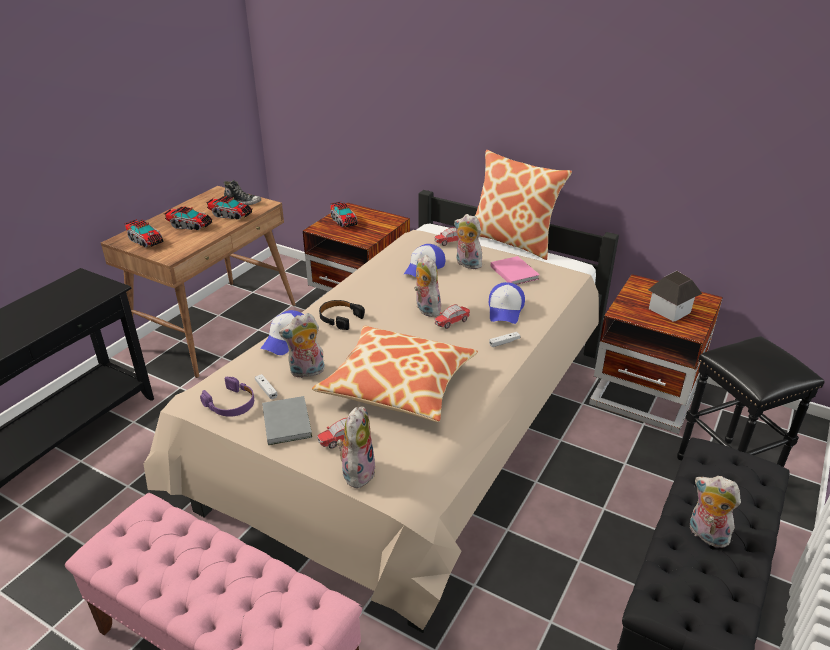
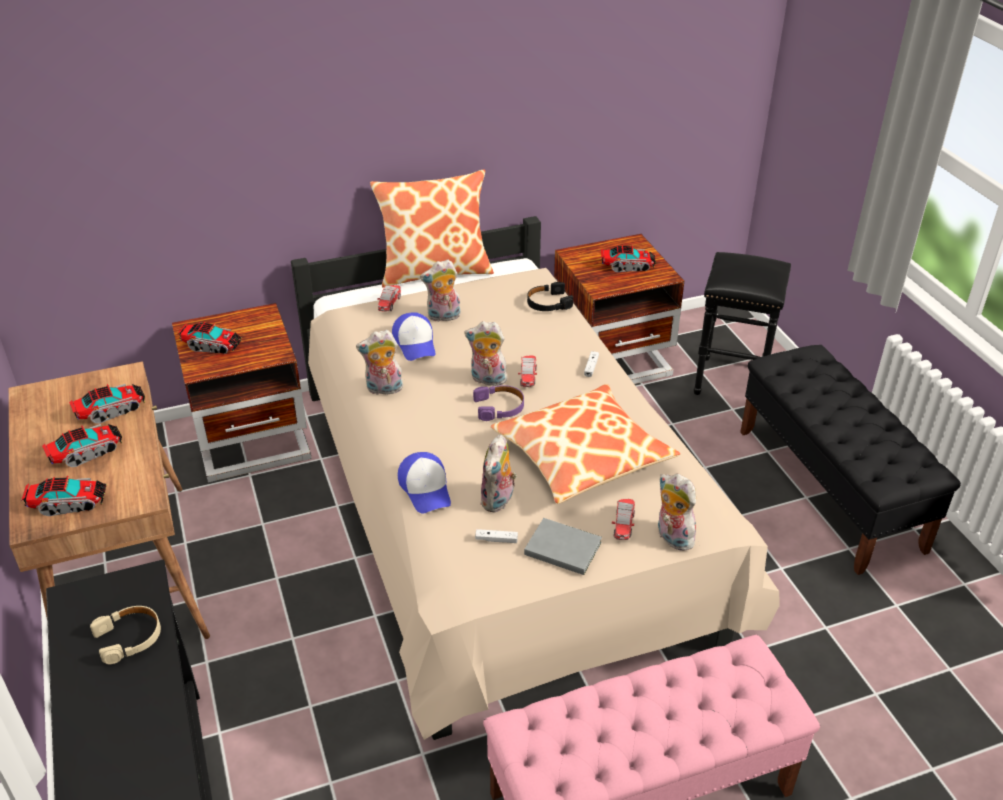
camera: 50 degrees left, 5 degrees up
purple headphones [200,377,254,417] -> purple headphones moved to [473,385,524,421]
shoe [223,180,261,205] -> none
black headphones [319,300,365,330] -> black headphones moved to [527,282,573,311]
cap [489,282,525,324] -> none
pink book [491,256,540,285] -> none
toy house [648,271,702,322] -> toy truck [601,245,656,272]
plush toy [690,476,741,548] -> plush toy moved to [356,330,403,395]
none -> beige headphones [90,606,161,664]

